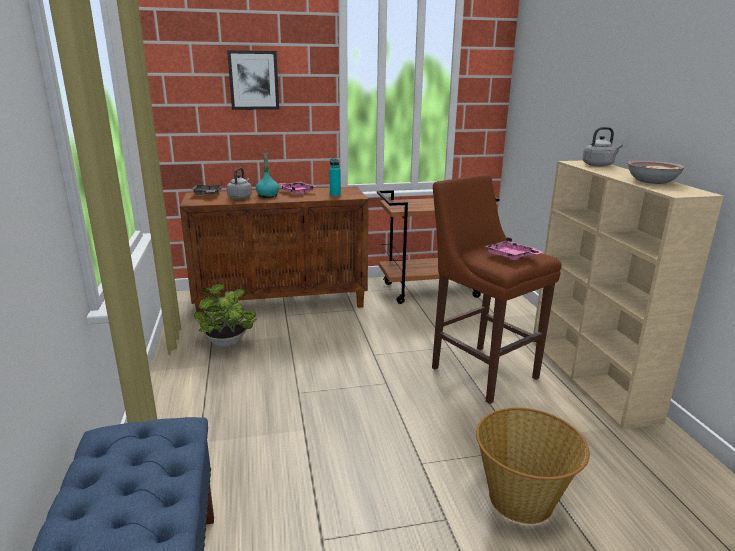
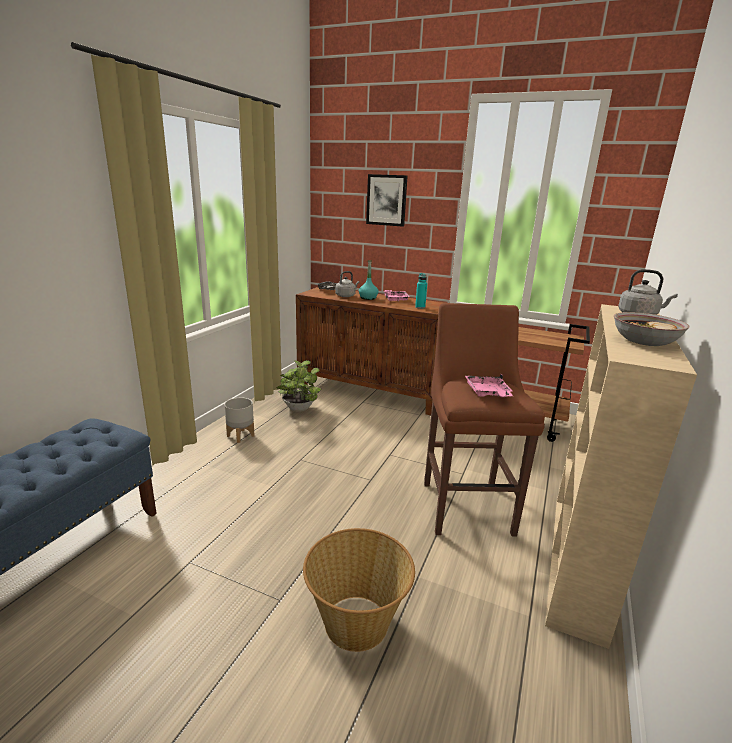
camera: 35 degrees right, 0 degrees up
none -> grey planter [224,398,254,443]

